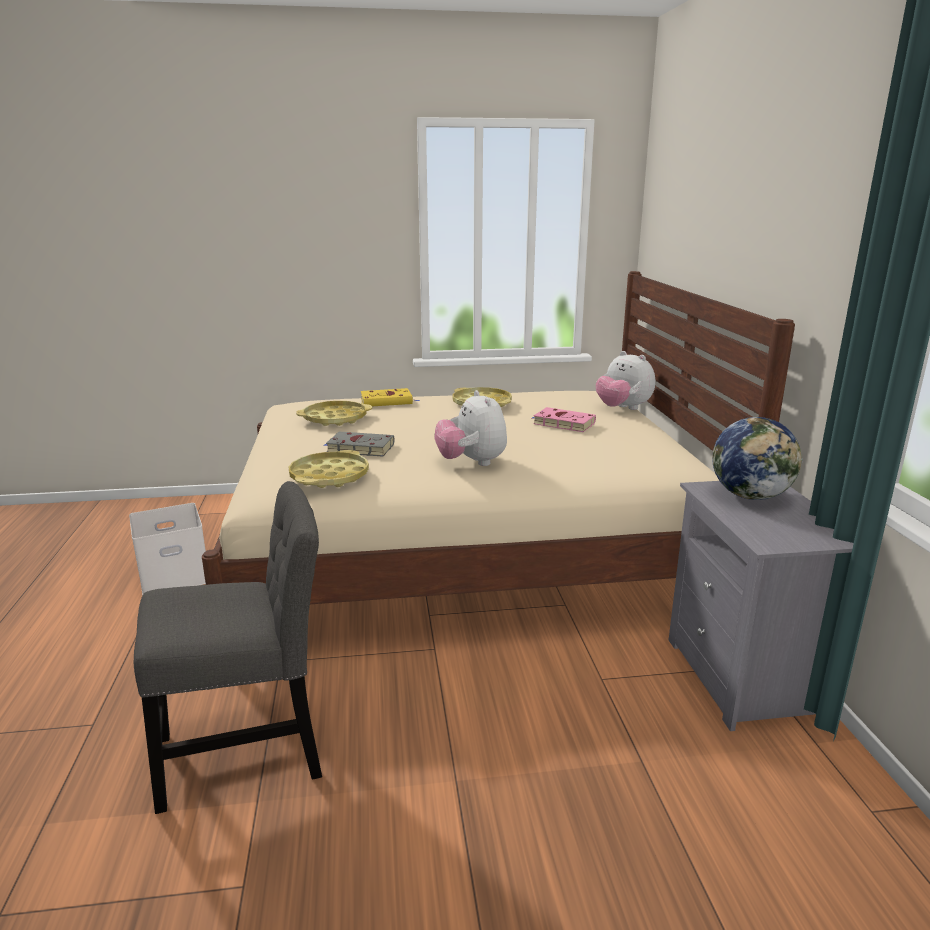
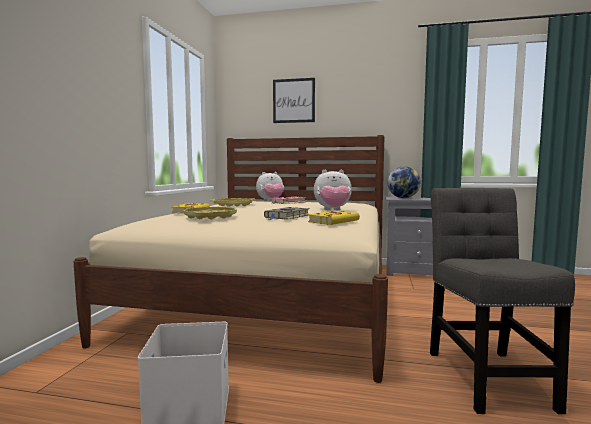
camera: 70 degrees left, 15 degrees down
yellow tray [289,450,369,488] -> yellow book [308,211,360,225]
none -> picture [273,78,315,123]

